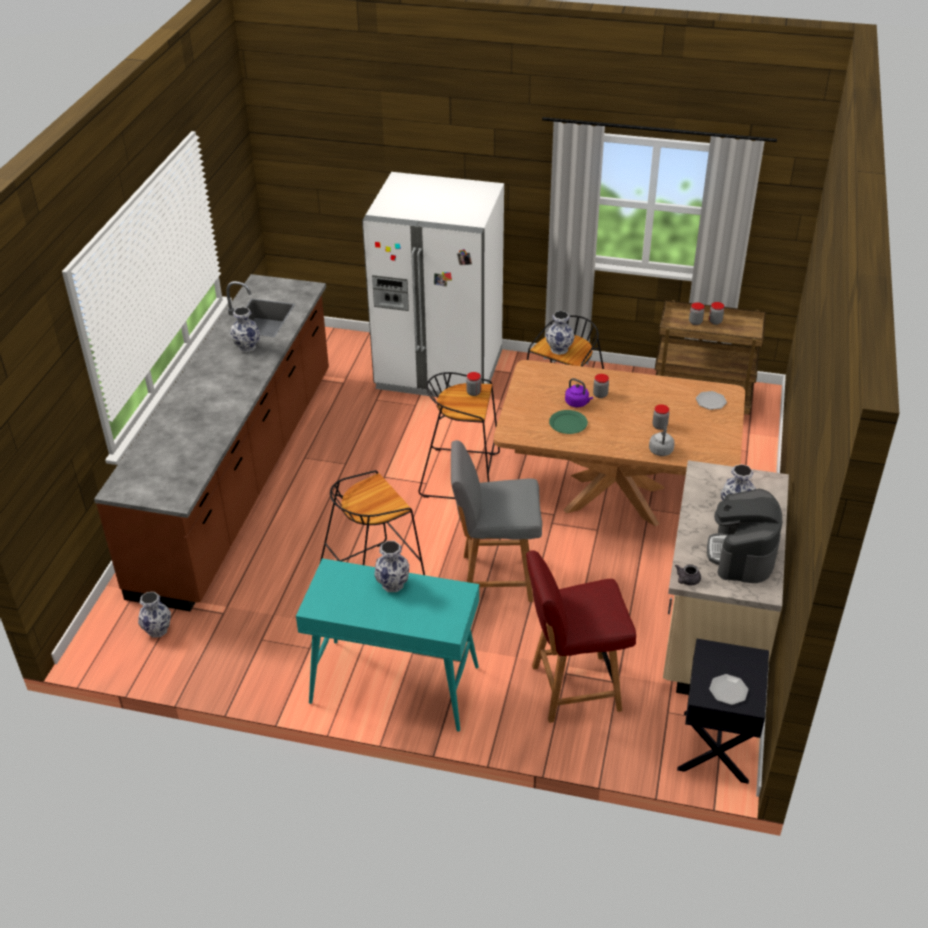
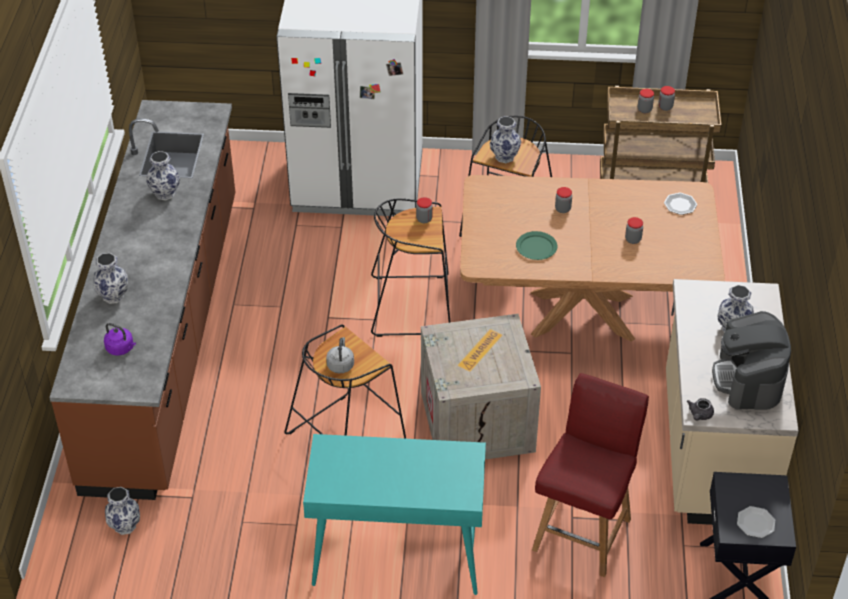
camera: 10 degrees left, 5 degrees up
vase [374,541,409,592] -> vase moved to [94,253,128,304]
grey chair [451,440,542,602] -> crate [421,314,541,459]
red chair [526,550,636,723] -> red chair turned 135 degrees clockwise [532,373,649,577]
purple kettle [565,378,593,408] -> purple kettle moved to [104,323,136,356]
grey kettle [649,424,675,456] -> grey kettle moved to [326,337,354,373]

